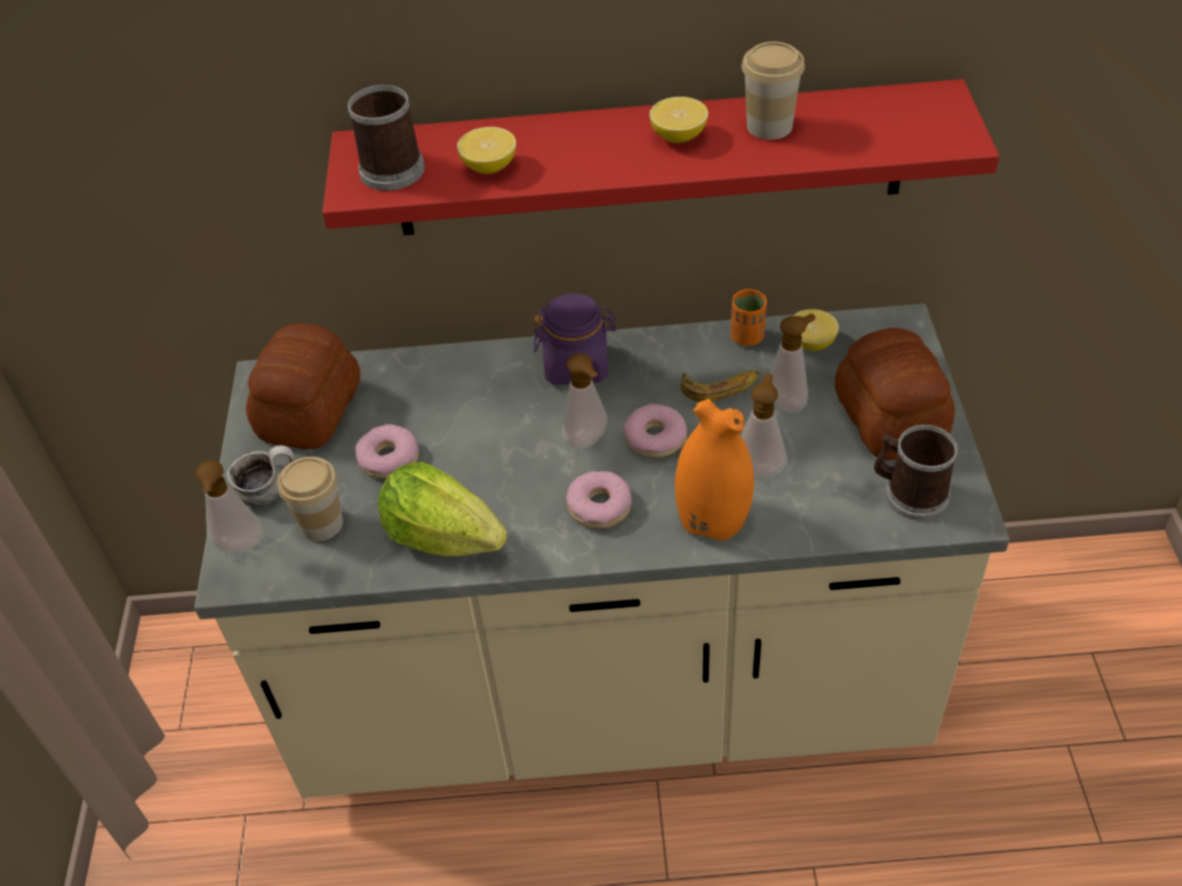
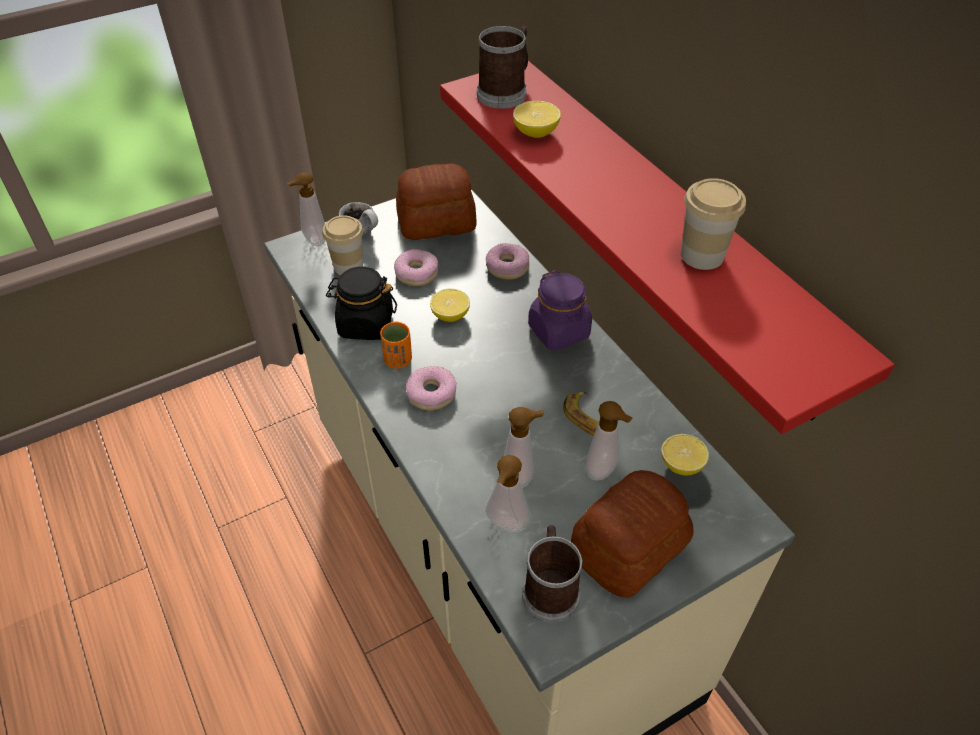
camera: 60 degrees right, 0 degrees up
lettuce [378,462,507,556] -> black jar [326,266,397,340]
soap dispenser [562,353,607,449] -> soap dispenser moved to [486,455,531,532]
donut [623,404,687,458] -> donut moved to [486,243,529,280]
lemon [649,97,708,143] -> lemon moved to [430,289,470,322]
orange vase [675,398,754,540] -> none
orange cup [731,289,767,346] -> orange cup moved to [380,321,412,369]

